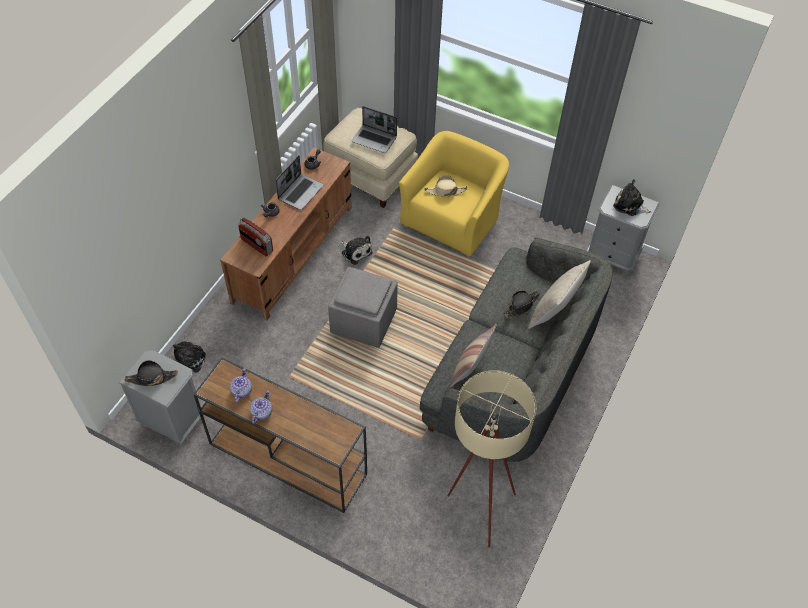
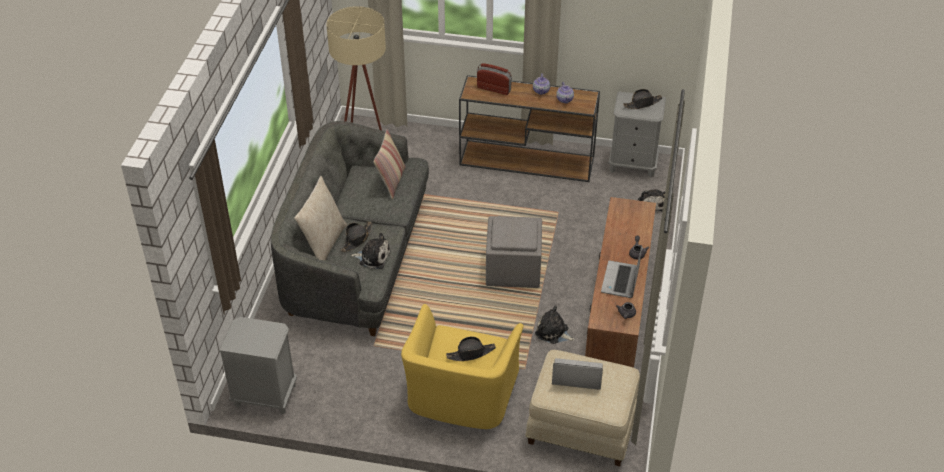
camera: 165 degrees right, 10 degrees down
radio [239,218,273,256] -> radio moved to [477,63,512,95]
beige hat [424,175,467,196] -> black hat [446,337,496,361]
plush toy [613,179,651,216] -> plush toy moved to [350,233,391,269]

